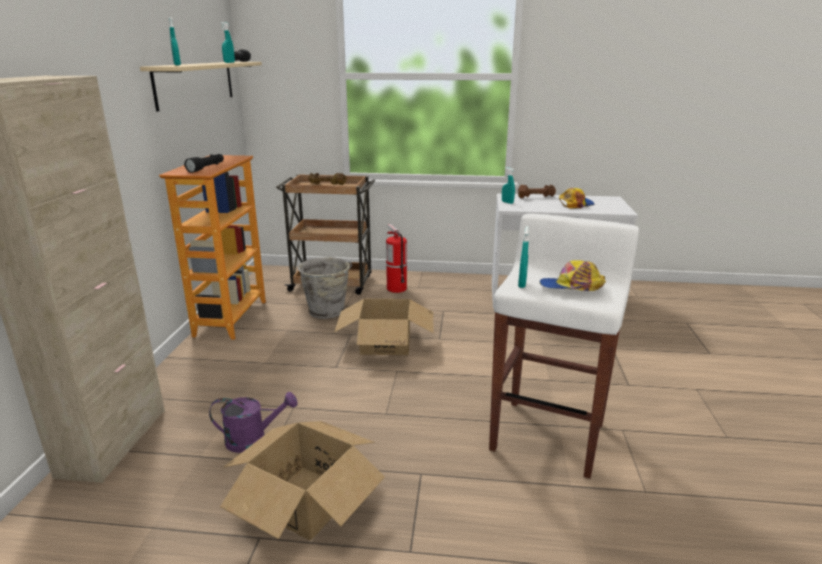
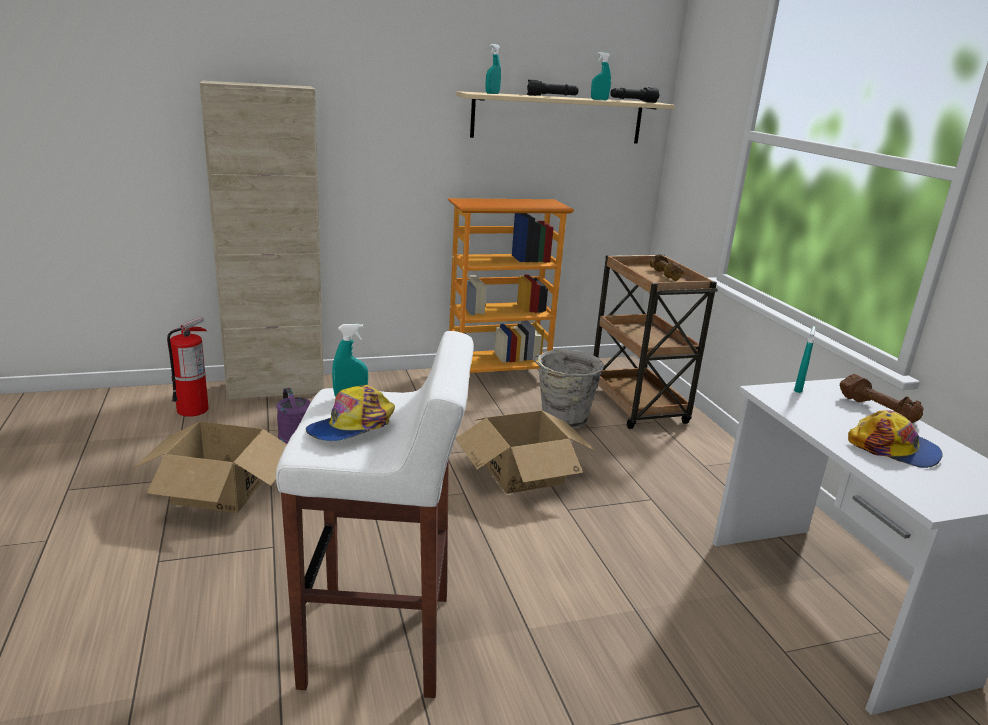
camera: 65 degrees right, 0 degrees up
black flashlight [184,154,224,173] -> black flashlight moved to [527,80,579,96]
fire extinguisher [386,224,407,293] -> fire extinguisher moved to [167,316,209,417]
cap [540,260,606,291] -> cap turned 120 degrees counterclockwise [306,385,395,441]

